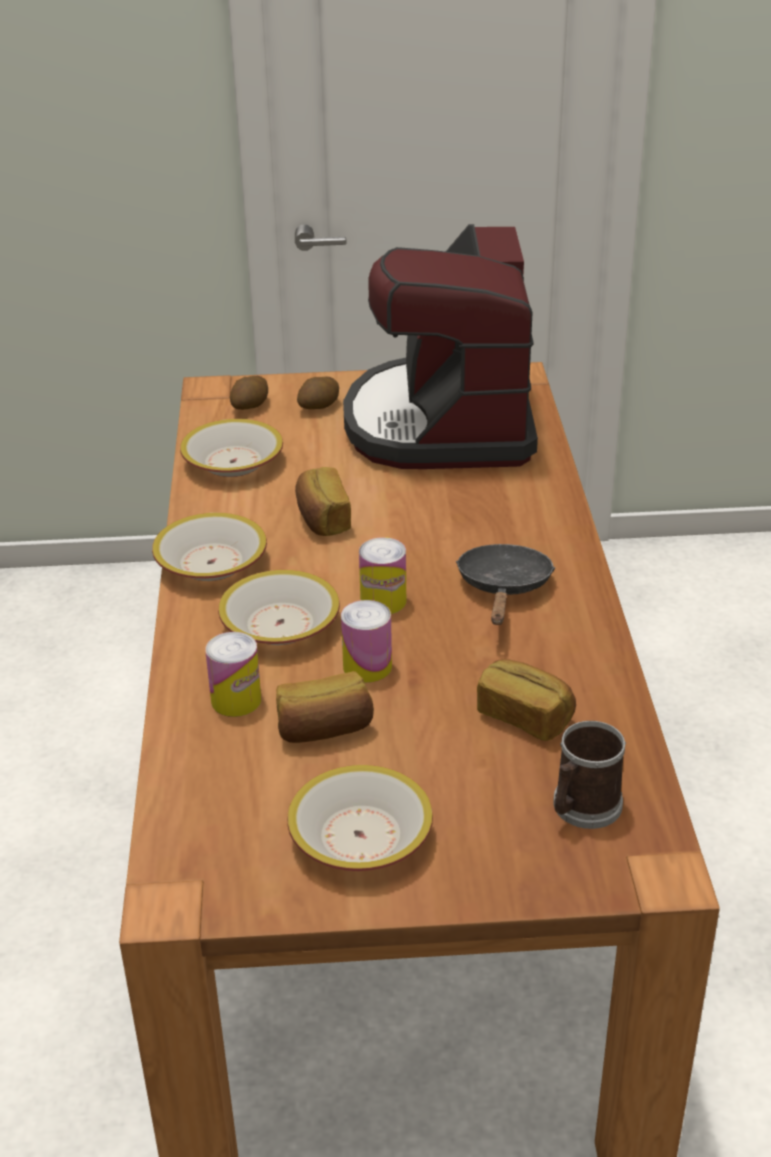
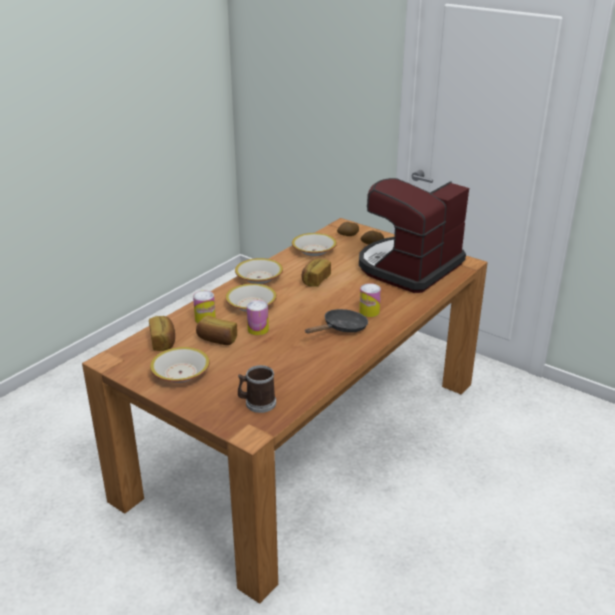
camera: 40 degrees right, 5 degrees down
can [359,537,406,614] -> can moved to [359,283,381,317]
bread [477,659,576,741] -> bread moved to [149,316,175,351]

